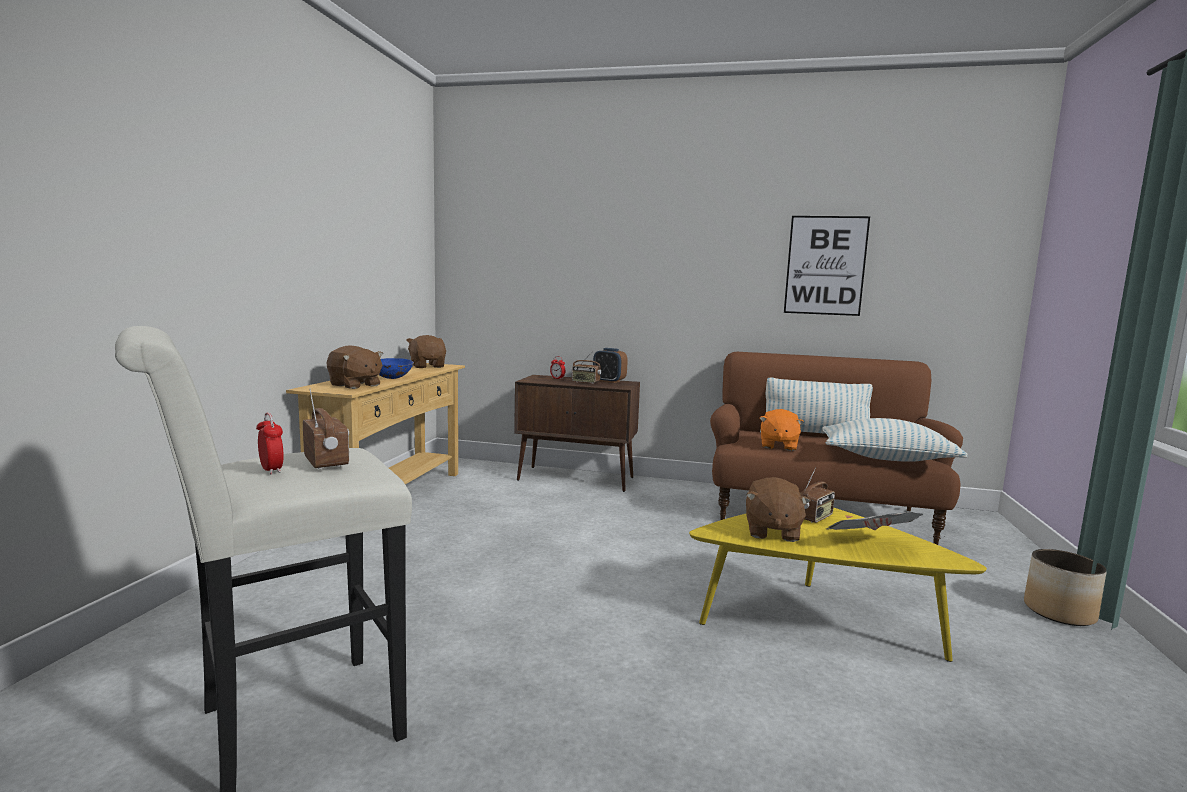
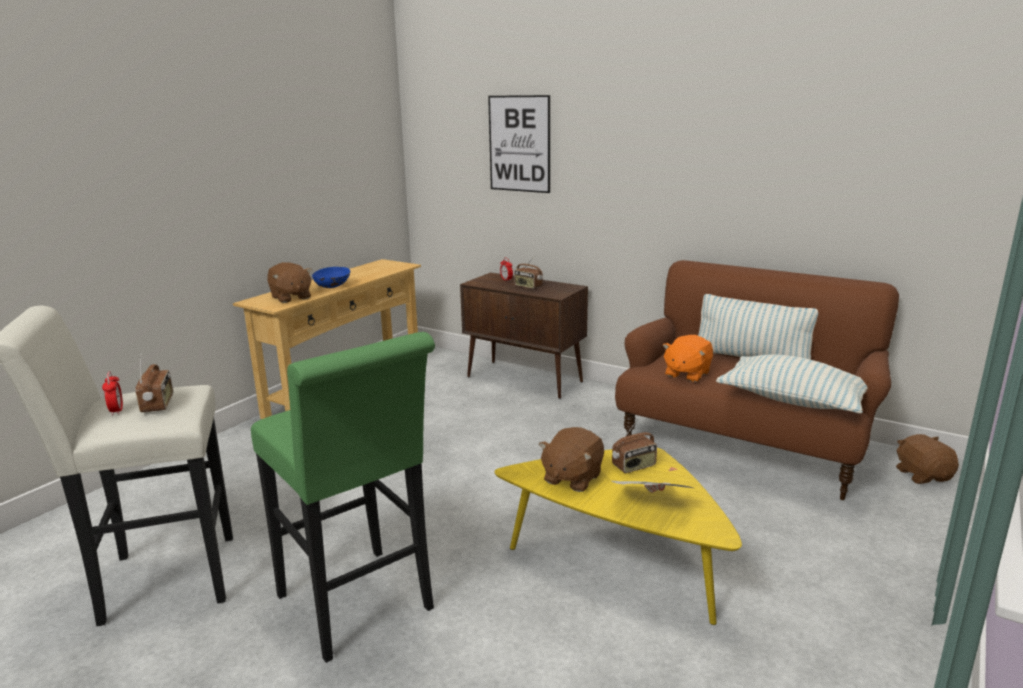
camera: 20 degrees right, 10 degrees up
brown plush toy [406,335,446,368] -> brown plush toy moved to [896,434,959,484]
alarm clock [593,348,628,383] -> none
picture [784,216,870,316] -> picture moved to [488,95,550,193]
planter [1024,549,1106,626] -> none
none -> green stool [251,332,435,663]

